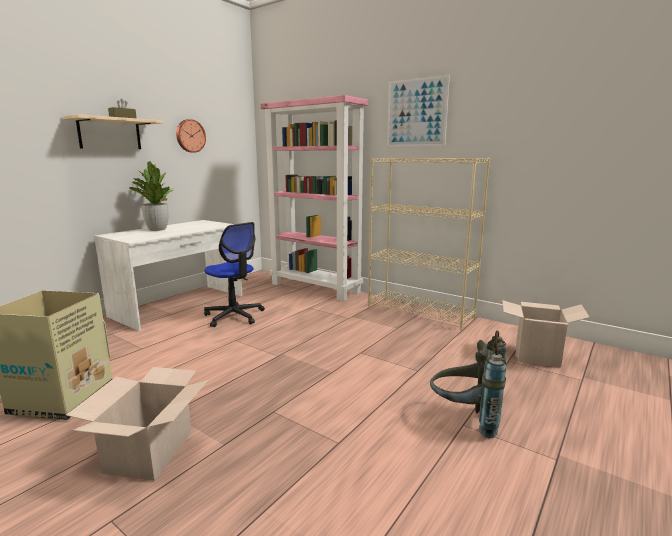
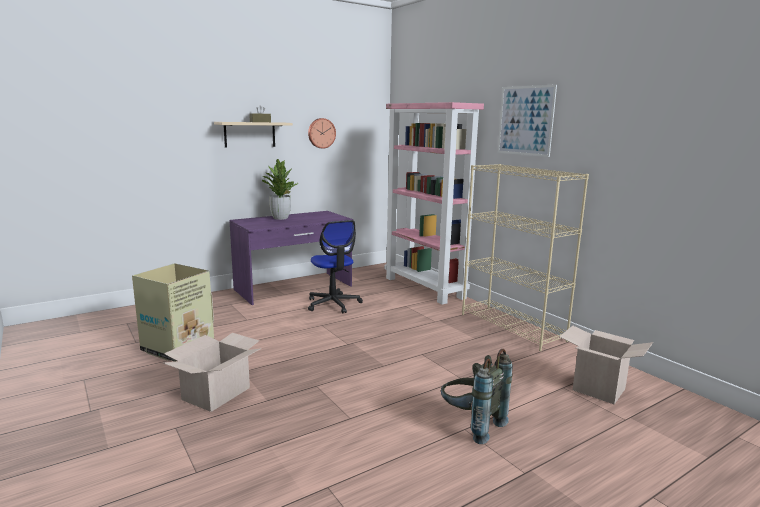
camera: 20 degrees right, 0 degrees up
white desk [94,220,242,331] -> purple desk [229,211,353,305]

